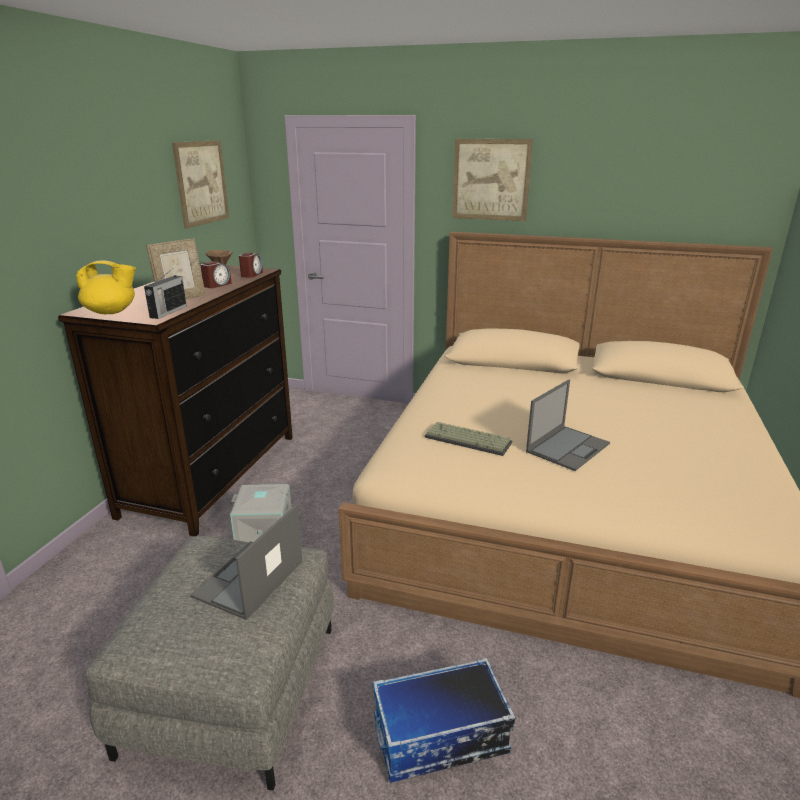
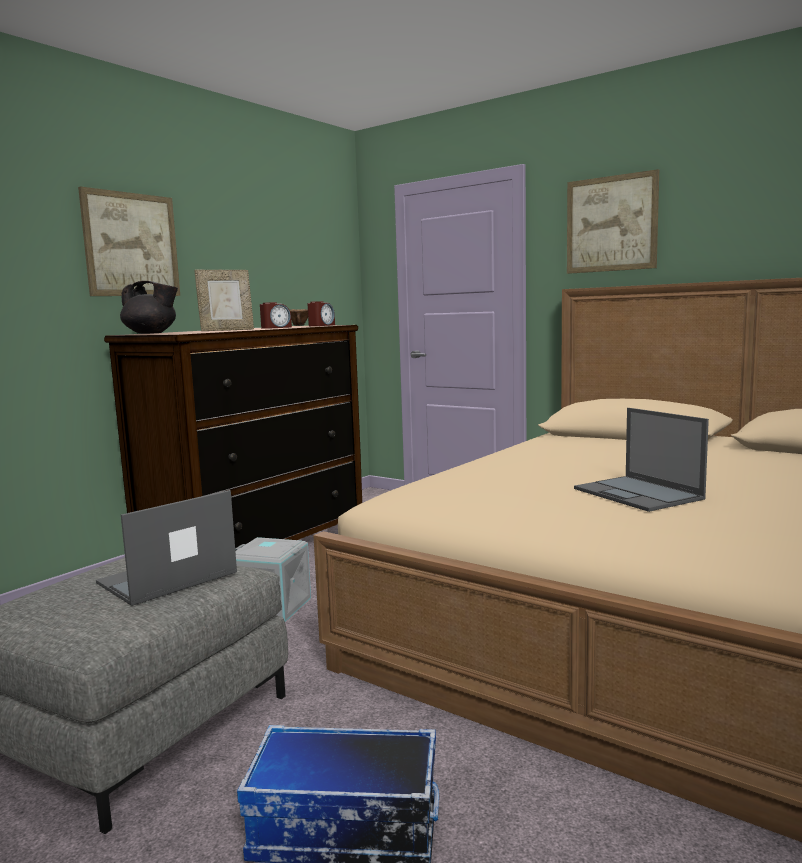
camera: 20 degrees right, 15 degrees down
yellow teapot [76,260,136,314] -> black teapot [120,281,178,334]
radio [144,270,187,319] -> none
picture [172,140,229,228] -> picture moved to [78,186,180,296]
keyboard [424,422,512,456] -> none
laptop [526,380,610,471] -> laptop turned 90 degrees clockwise [574,408,709,512]

